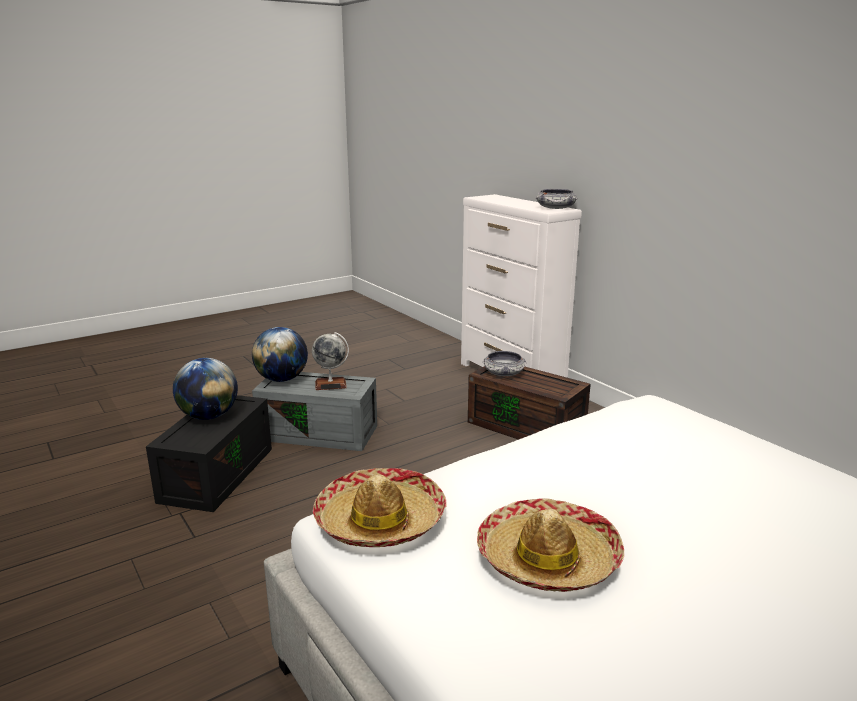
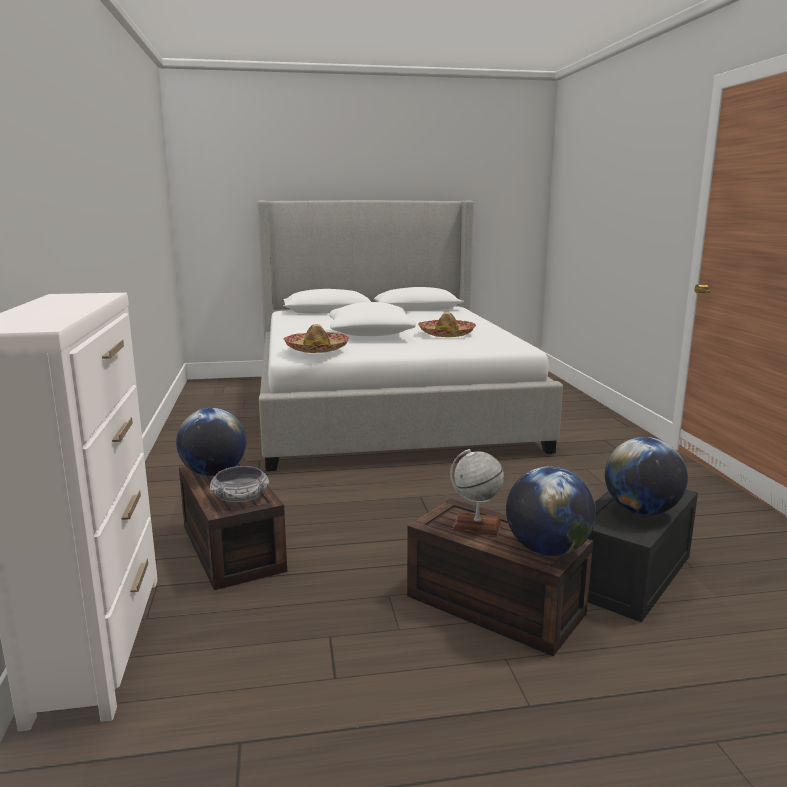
camera: 155 degrees left, 5 degrees down
grey storage box [252,372,377,451] -> brown storage box [407,499,593,656]
hat [313,468,446,547] -> hat moved to [283,324,349,353]
bowl [536,189,577,209] -> none
none -> globe [176,408,246,476]
none -> white pillow [329,302,416,336]

